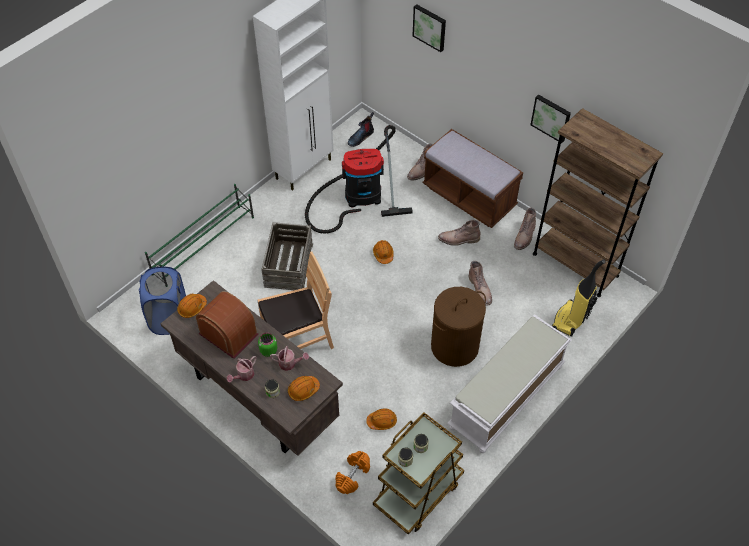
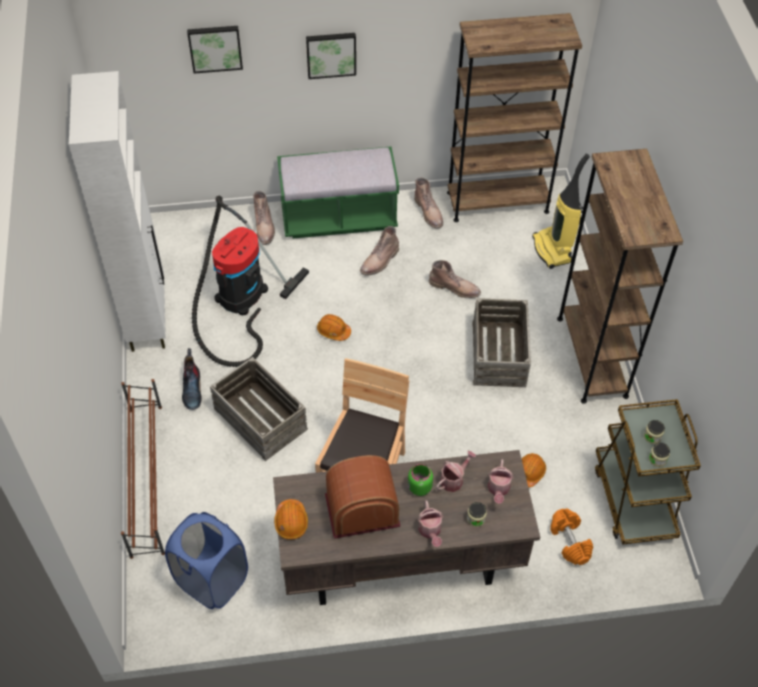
camera: 50 degrees left, 0 degrees up
green shoe rack [145,184,254,270] -> brown shoe rack [121,379,165,559]
orange hard hat [288,376,320,401] -> watering can [488,459,514,504]
boot [348,112,374,147] -> boot moved to [182,348,202,410]
brown bench [423,129,523,228] -> green bench [277,147,399,238]
brown laundry basket [431,287,486,367] -> crate [472,298,531,387]
white bench [447,314,572,453] -> brown bookcase [557,149,683,404]
picture [531,94,571,143] -> picture moved to [306,33,356,79]

